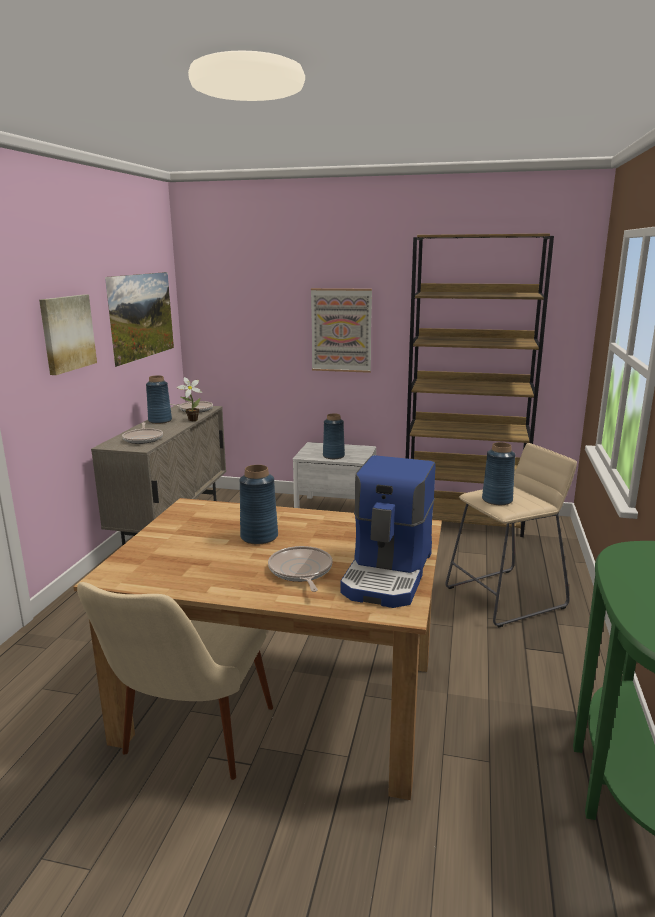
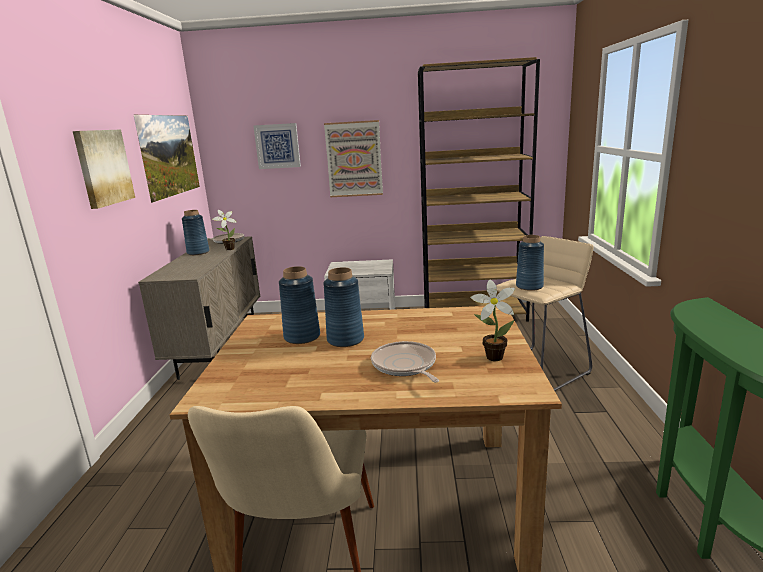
camera: 10 degrees left, 0 degrees up
frying pan [122,422,163,444] -> none
blue vase [323,413,345,459] -> blue vase moved to [279,266,320,344]
coffee machine [340,455,435,608] -> potted plant [470,280,515,361]
none -> picture [253,123,301,169]

